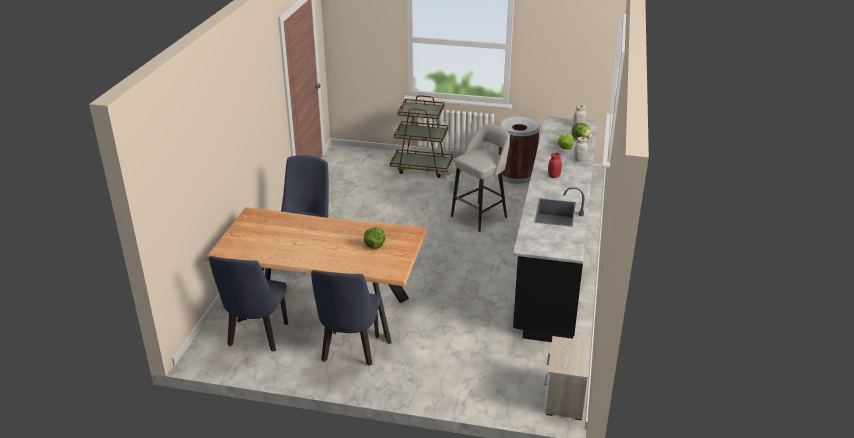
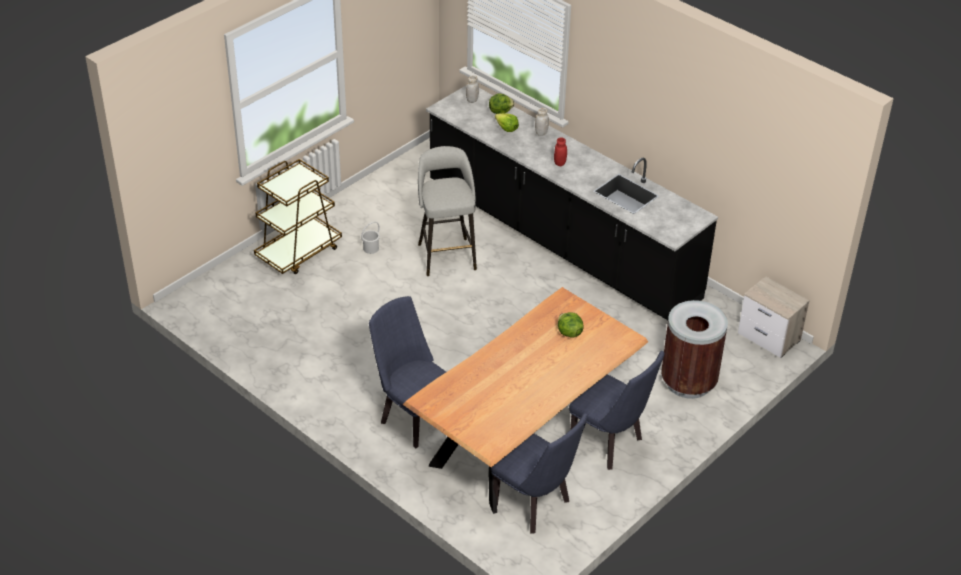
camera: 60 degrees left, 10 degrees up
brown trash can [498,116,540,184] -> brown trash can moved to [661,300,728,399]

